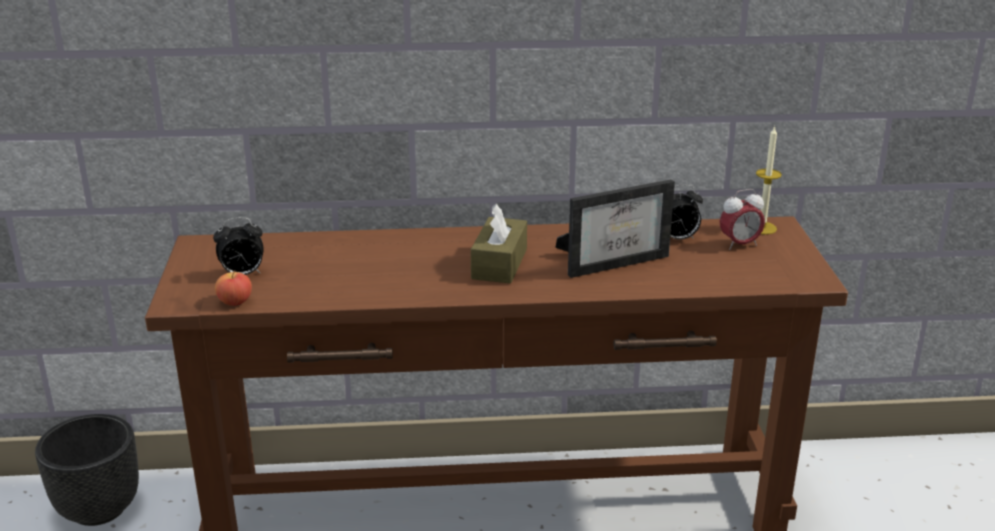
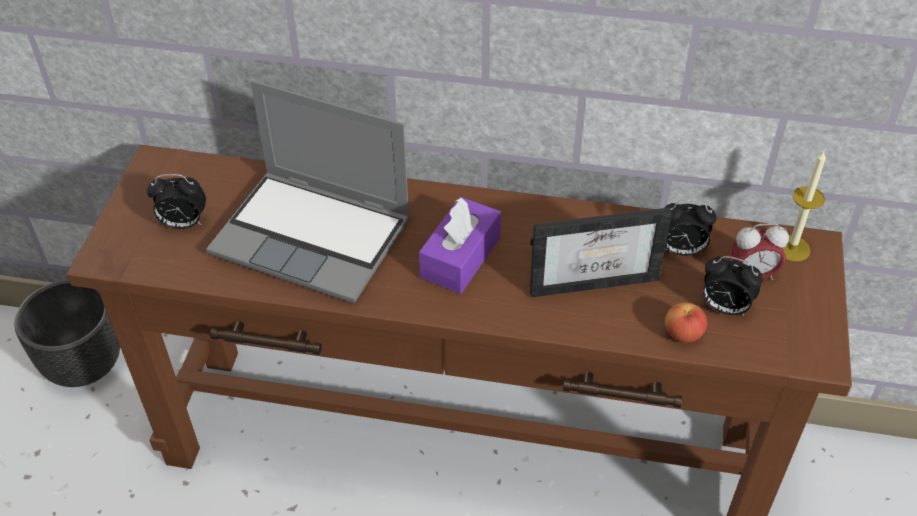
camera: 15 degrees right, 20 degrees up
apple [215,271,252,306] -> apple moved to [665,302,707,343]
brown tissue box [471,204,527,284] -> purple tissue box [419,197,501,294]
none -> laptop [206,80,410,304]
none -> alarm clock [703,256,763,316]

